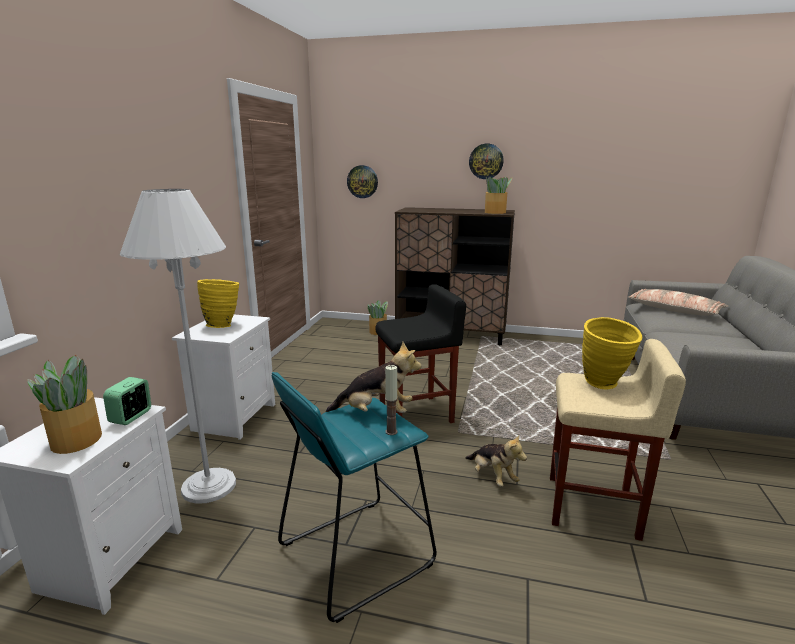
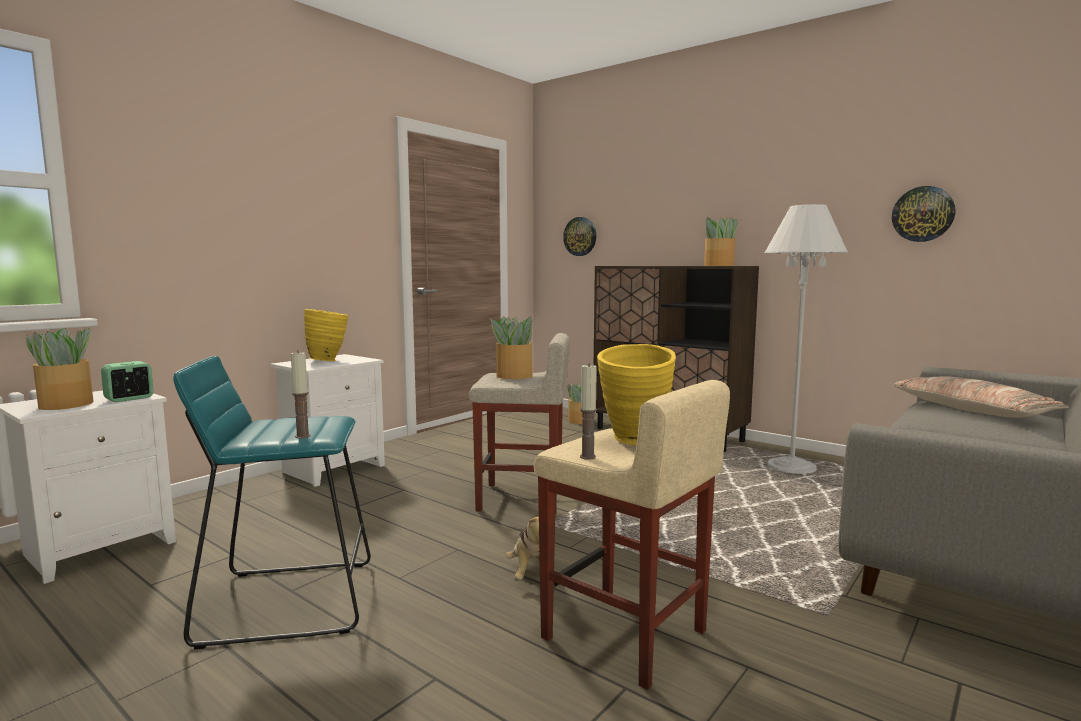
camera: 25 degrees right, 10 degrees down
white floor lamp [120,189,236,504] -> white floor lamp moved to [765,204,848,474]
plush toy [326,342,421,413] -> none
black stool [375,284,466,423] -> beige stool [469,333,570,515]
wall clock [469,143,504,179] -> wall clock moved to [892,186,955,242]
none -> potted plant [490,316,533,379]
none -> candle [580,363,597,460]

